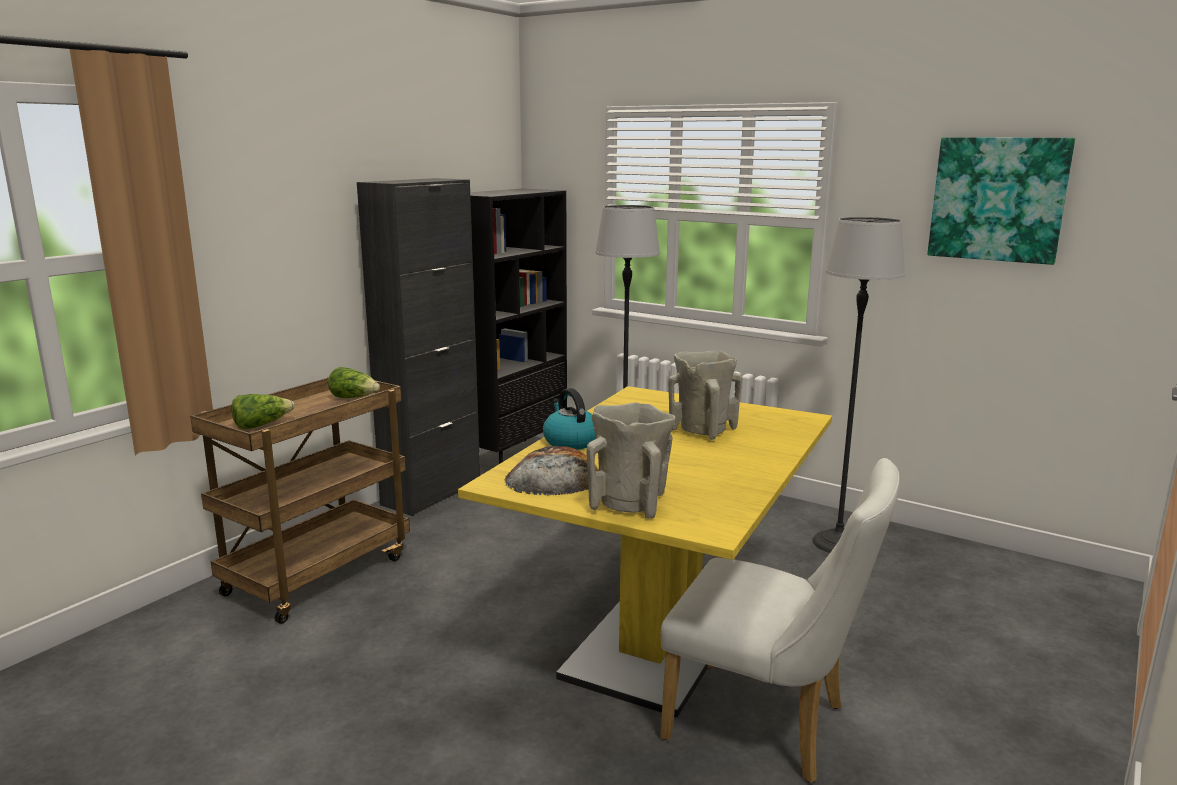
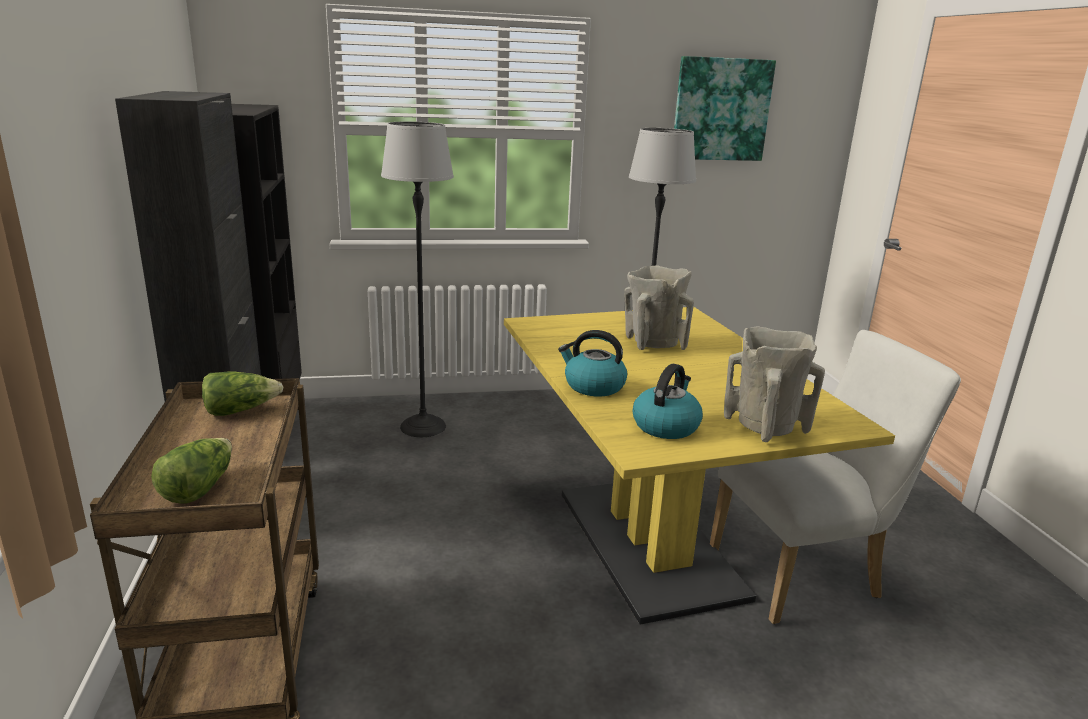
camera: 45 degrees left, 5 degrees up
bread [505,446,599,495] -> kettle [633,364,703,439]

